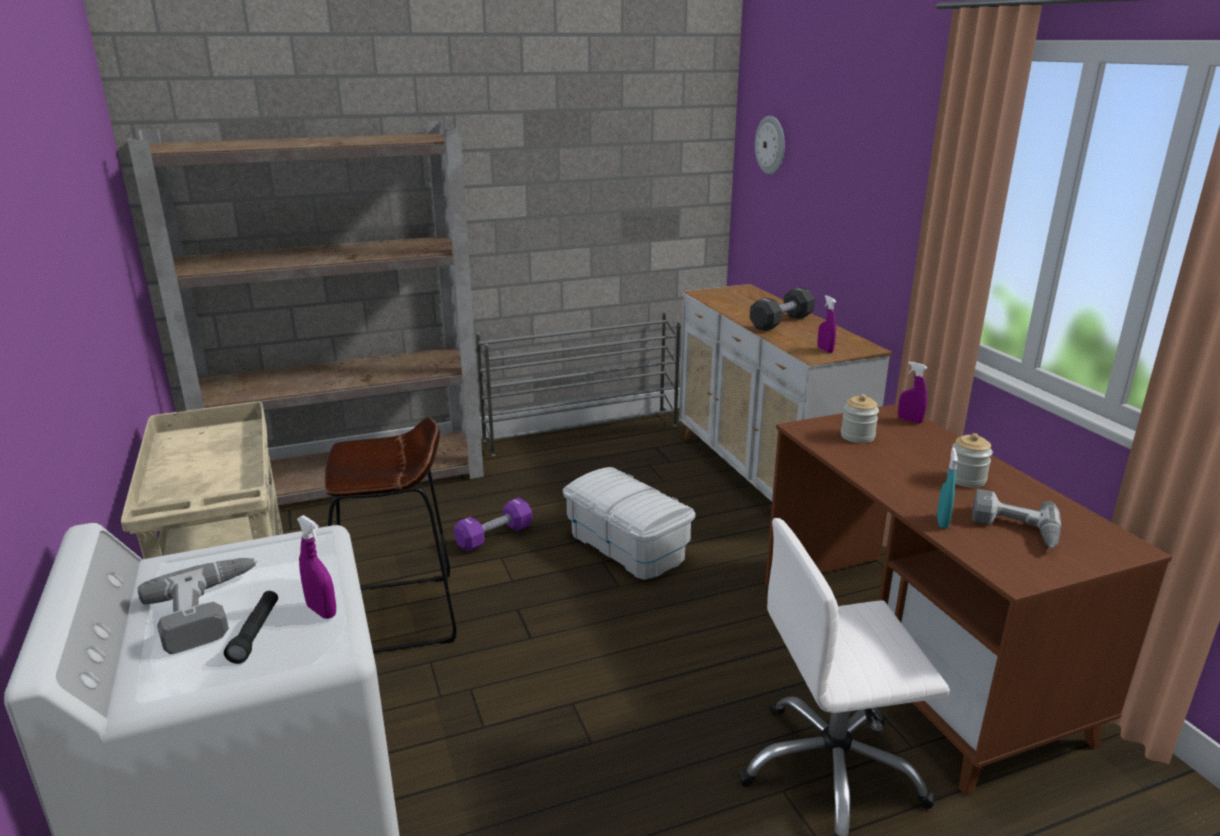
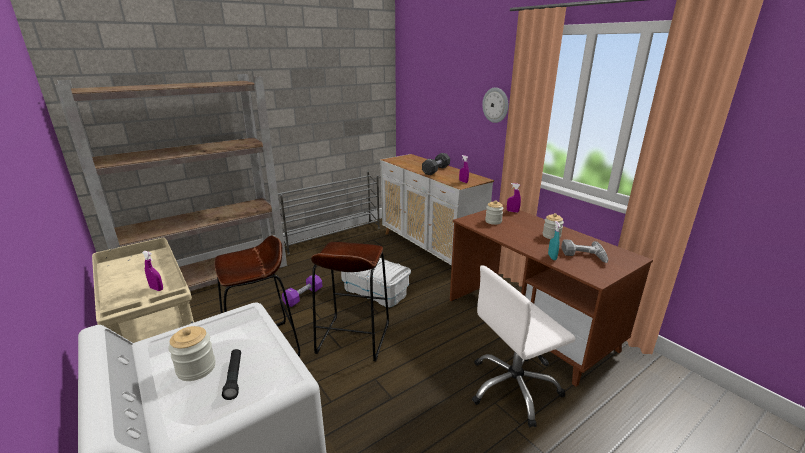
camera: 15 degrees left, 0 degrees up
power drill [138,558,257,654] -> jar [168,326,215,381]
purple spray bottle [297,515,336,619] -> purple spray bottle moved to [142,251,163,291]
wall clock [755,116,785,174] -> wall clock moved to [482,87,508,123]
none -> brown stool [311,242,389,361]

